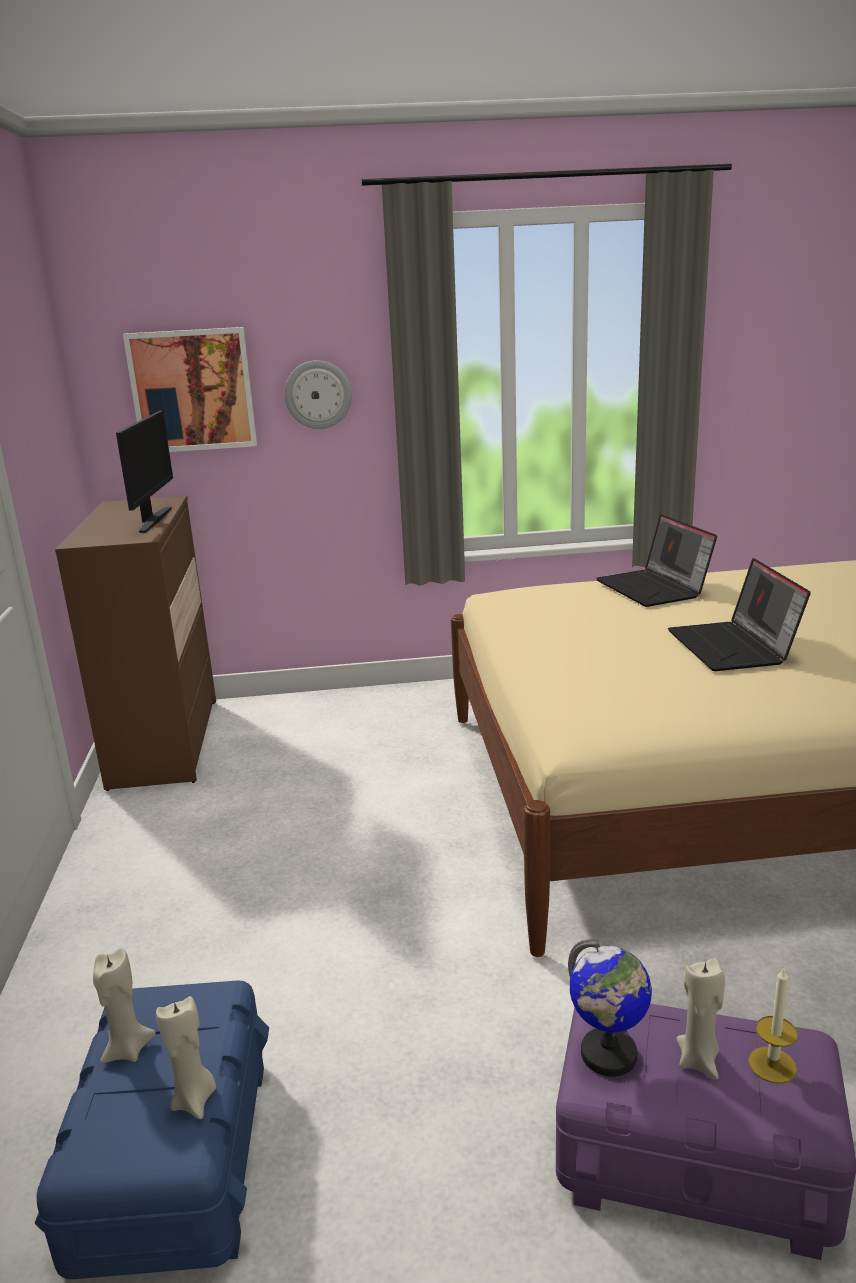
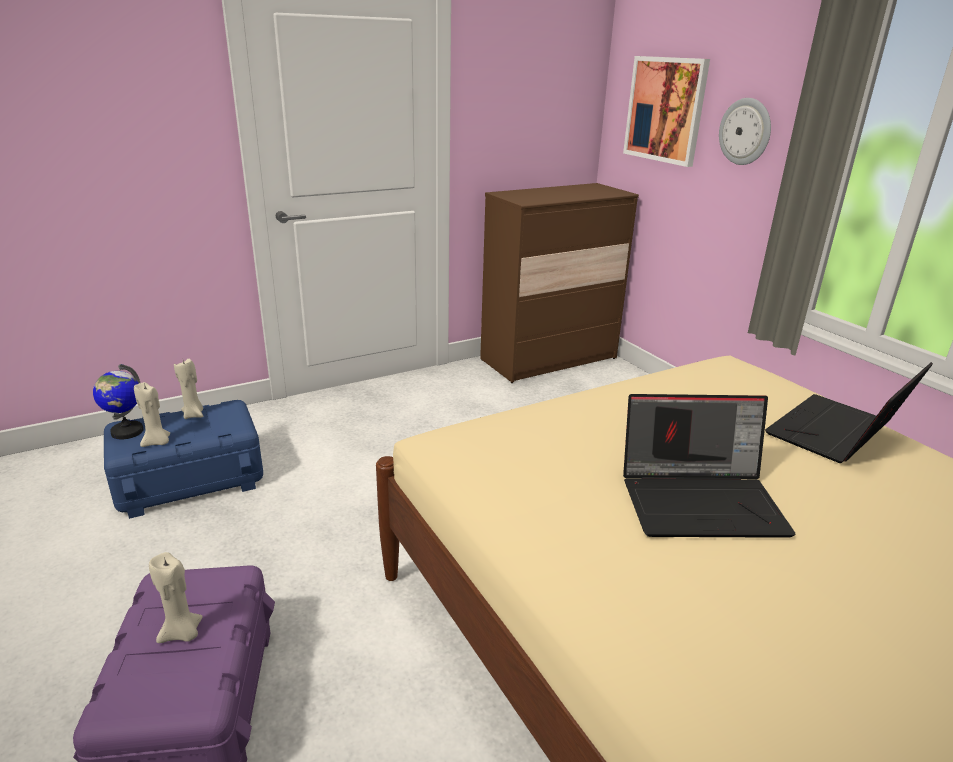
camera: 65 degrees right, 5 degrees up
monitor [116,411,173,533] -> none
globe [568,938,652,1077] -> globe moved to [93,364,143,439]
laptop [668,558,811,671] -> laptop turned 150 degrees counterclockwise [623,394,795,538]
candle [748,968,798,1084] -> none

